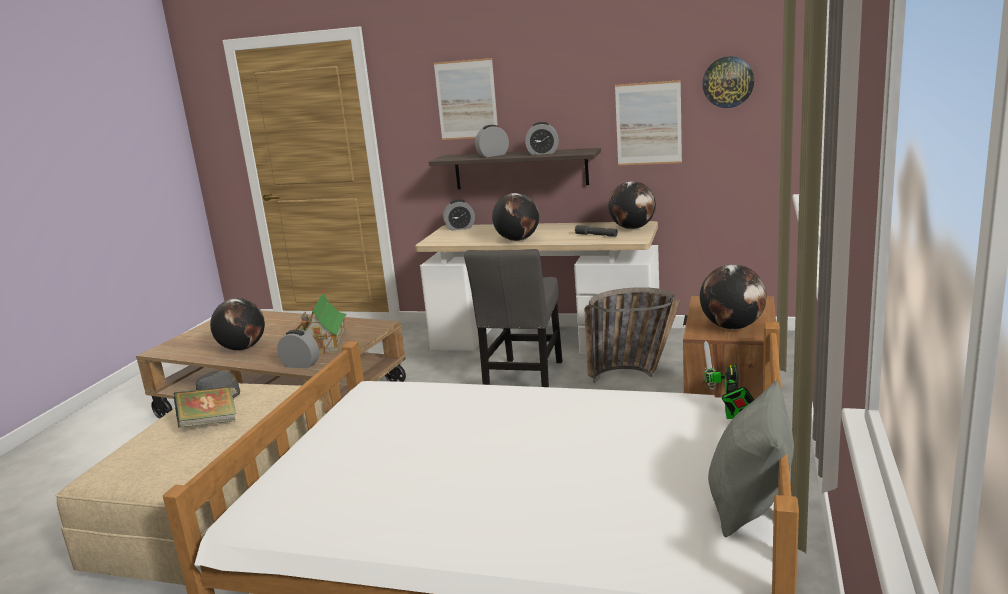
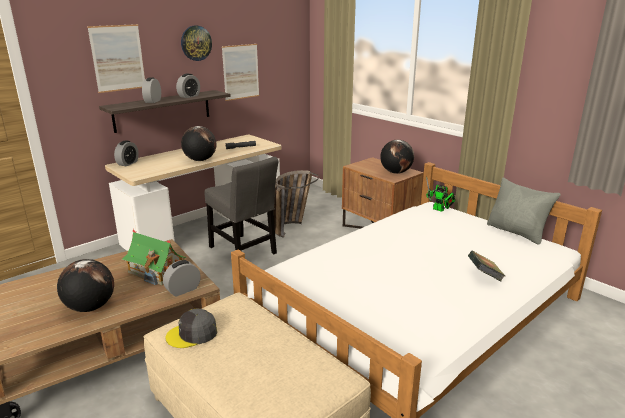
camera: 60 degrees left, 5 degrees up
book [174,386,236,427] -> book moved to [468,251,505,281]
globe [608,181,656,229] -> none
wall clock [702,56,754,108] -> wall clock moved to [181,26,212,61]

